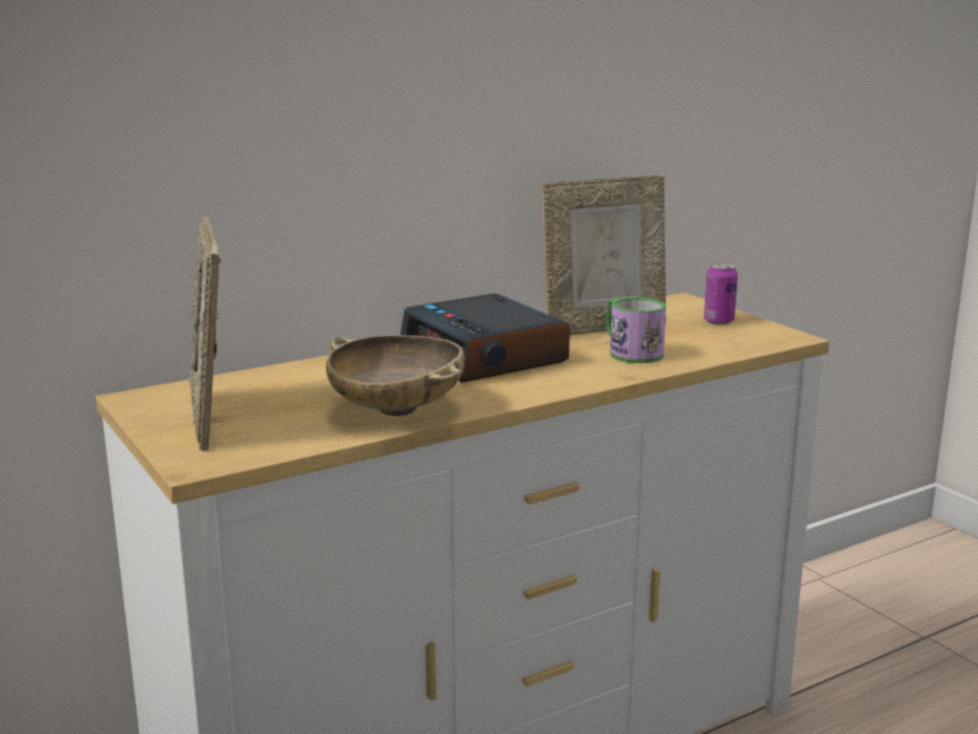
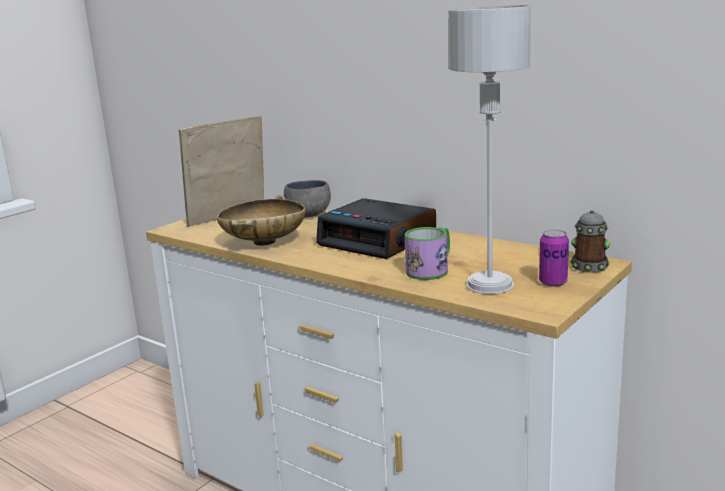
camera: 70 degrees right, 0 degrees up
alarm clock [400,294,570,383] -> alarm clock turned 90 degrees counterclockwise [316,198,436,259]
picture frame [541,175,666,335] -> none
none -> grey bowl [284,180,331,217]
none -> grey table lamp [448,5,531,294]
none -> mug [570,210,610,273]

